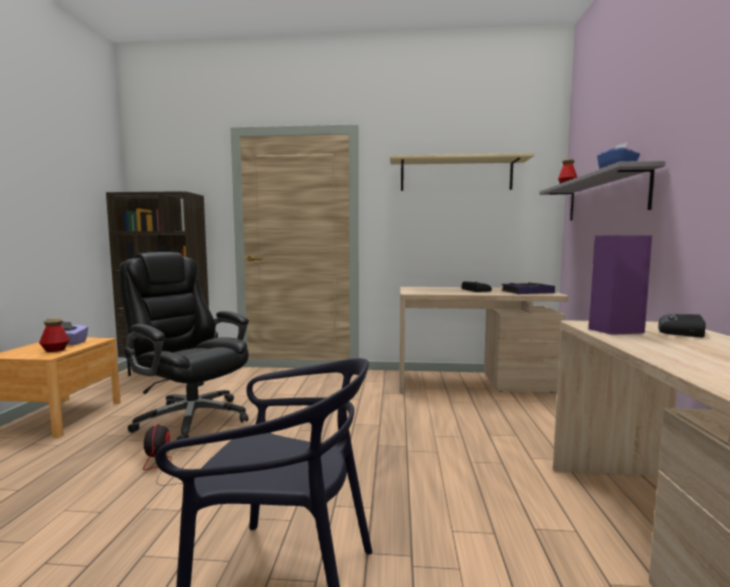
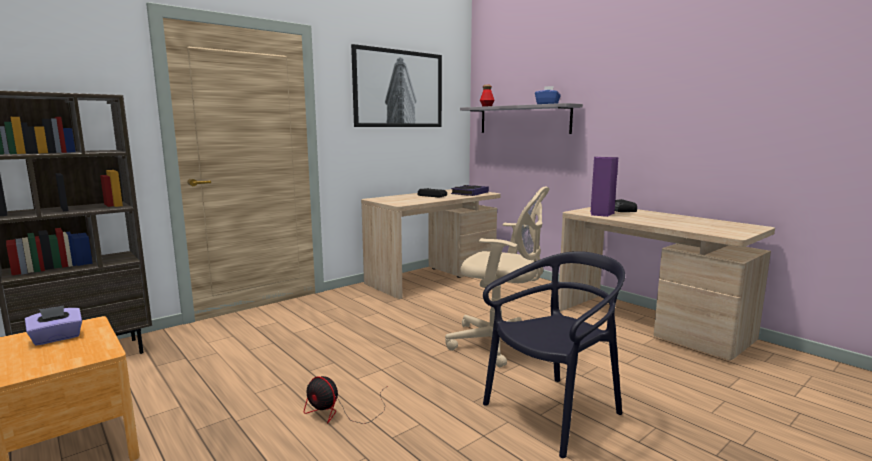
camera: 45 degrees left, 5 degrees up
bottle [39,318,70,352] -> none
black office chair [119,252,249,440] -> none
beige shelf [390,153,535,191] -> picture [351,44,442,127]
none -> beige office chair [445,186,550,367]

